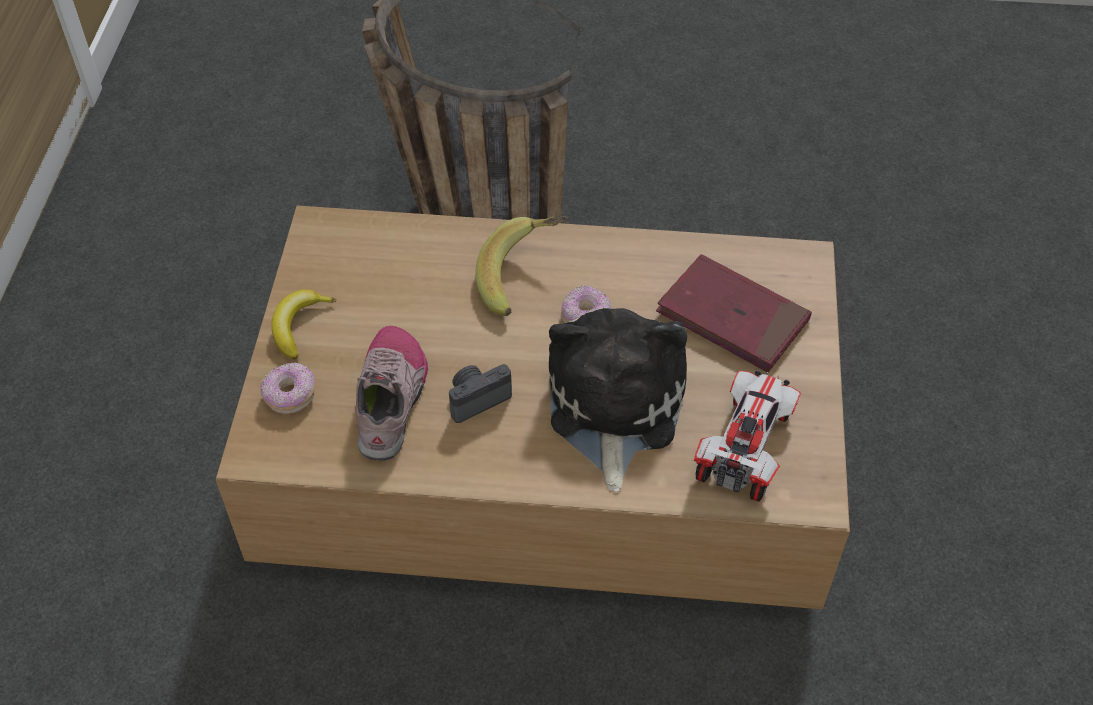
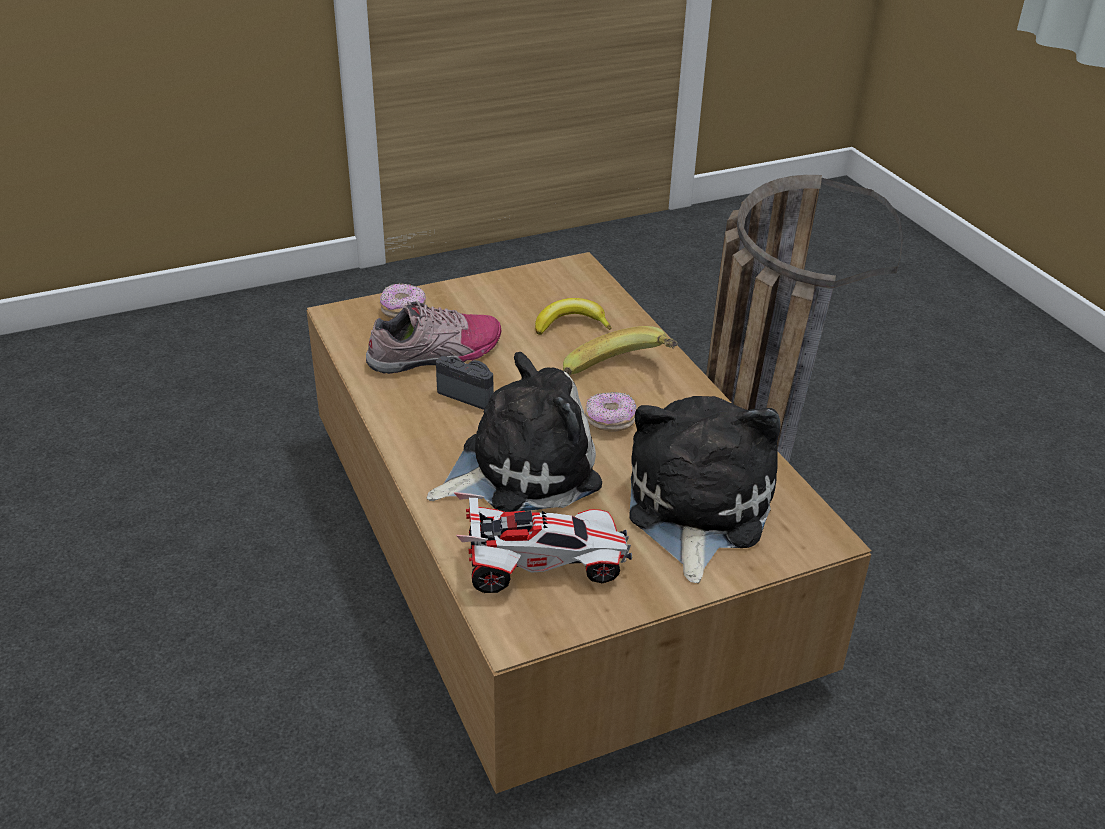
camera: 60 degrees right, 15 degrees down
banana [272,289,337,360] -> banana moved to [535,298,612,335]
red book [656,254,812,372] -> plush toy [629,396,780,583]

